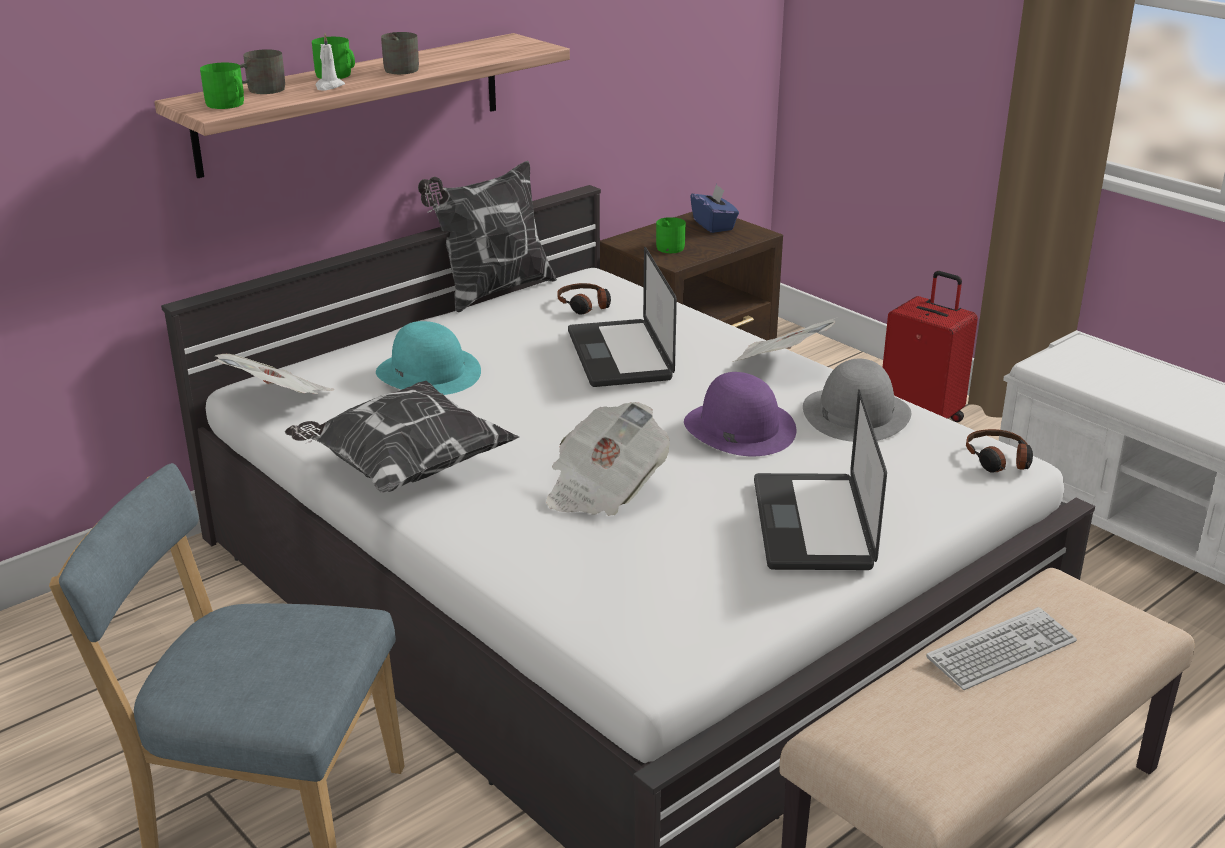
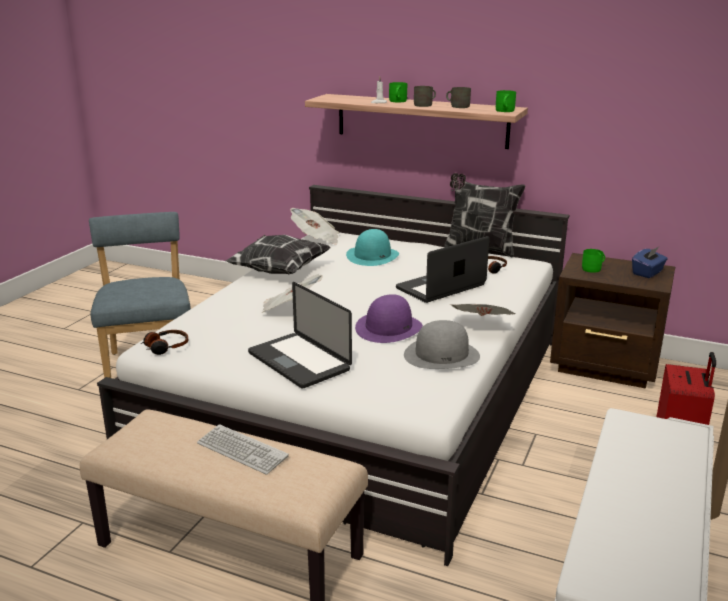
camera: 65 degrees right, 5 degrees down
green mug [200,63,244,109] -> green mug moved to [496,90,516,112]
grey mug [240,49,285,94] -> grey mug moved to [446,87,471,108]
laptop [754,389,887,570] -> laptop turned 105 degrees counterclockwise [248,282,352,389]
headphones [966,429,1033,472] -> headphones moved to [141,330,188,355]

